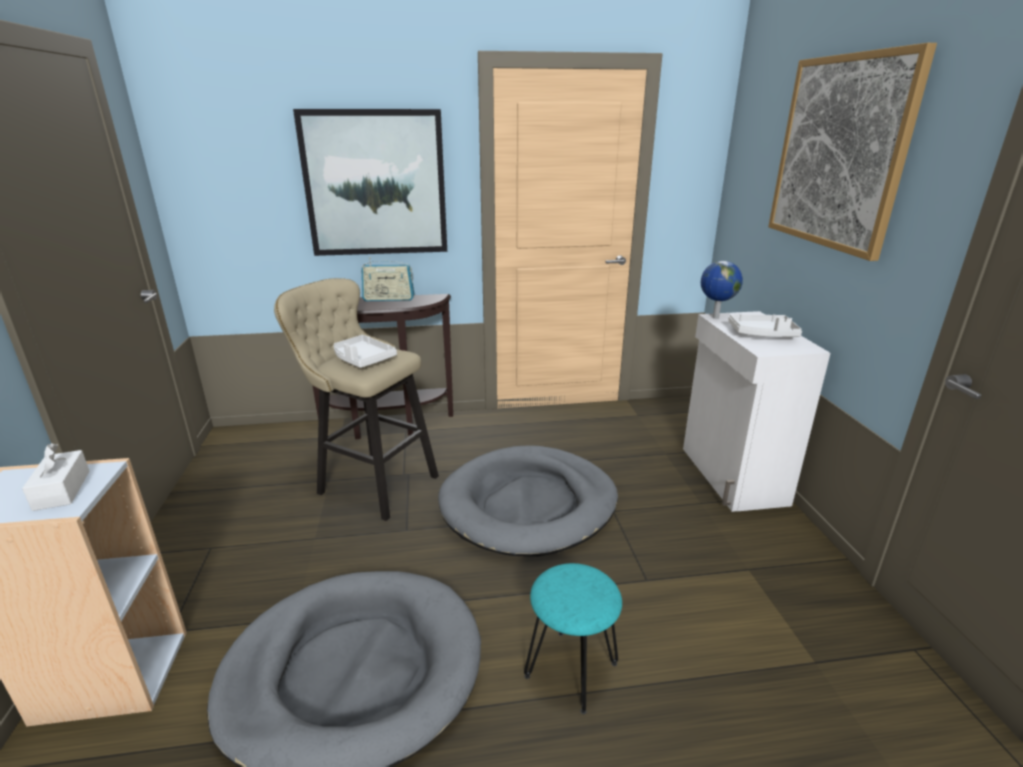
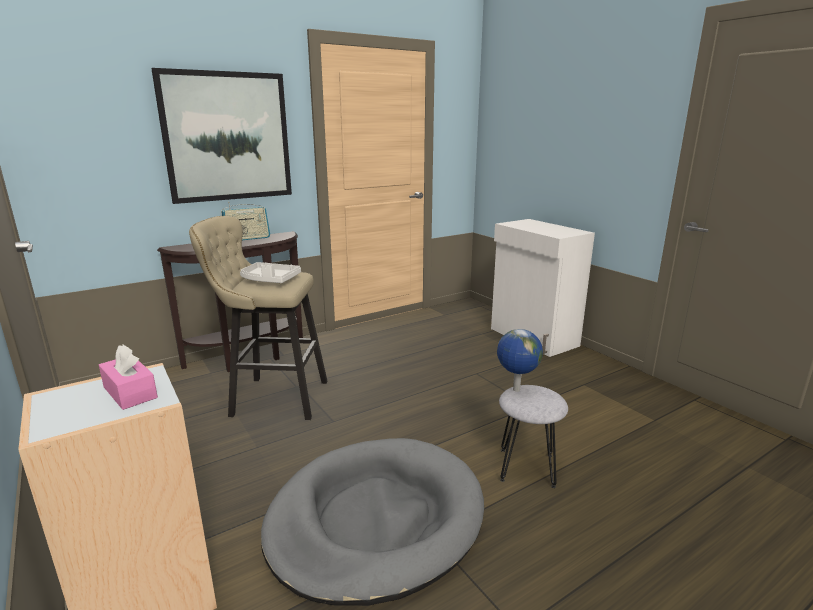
camera: 25 degrees left, 5 degrees down
white tissue box [22,443,89,511] -> pink tissue box [99,345,158,410]
grey dog bed [438,445,618,557] -> none
turquoise stool [524,563,622,714] -> grey stool [499,385,568,488]
globe [701,261,743,319] -> globe moved to [497,329,543,392]
white tray [728,314,802,337] -> none
picture [768,43,937,261] -> none

